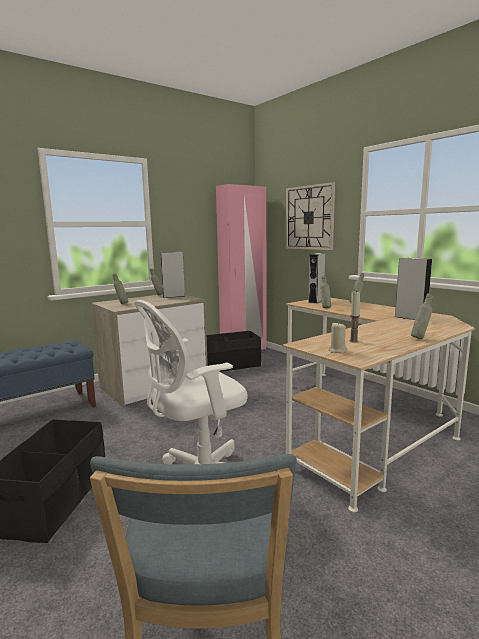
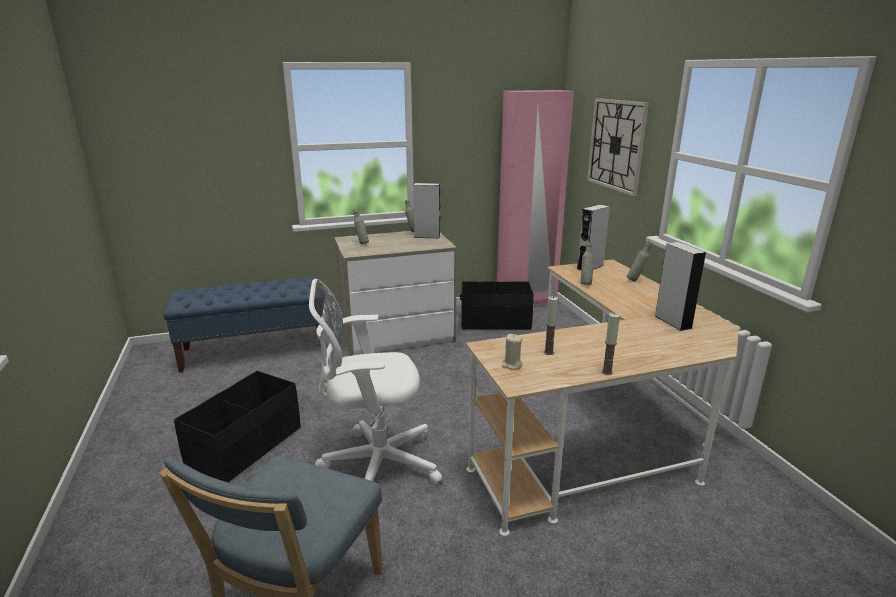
camera: 20 degrees right, 10 degrees up
grey bottle [411,293,433,339] -> none
none -> candle [602,313,620,375]

